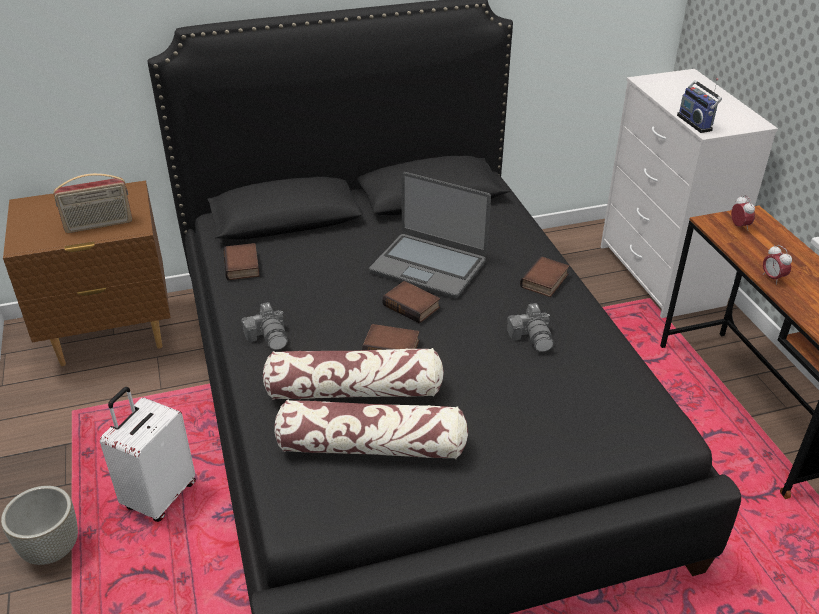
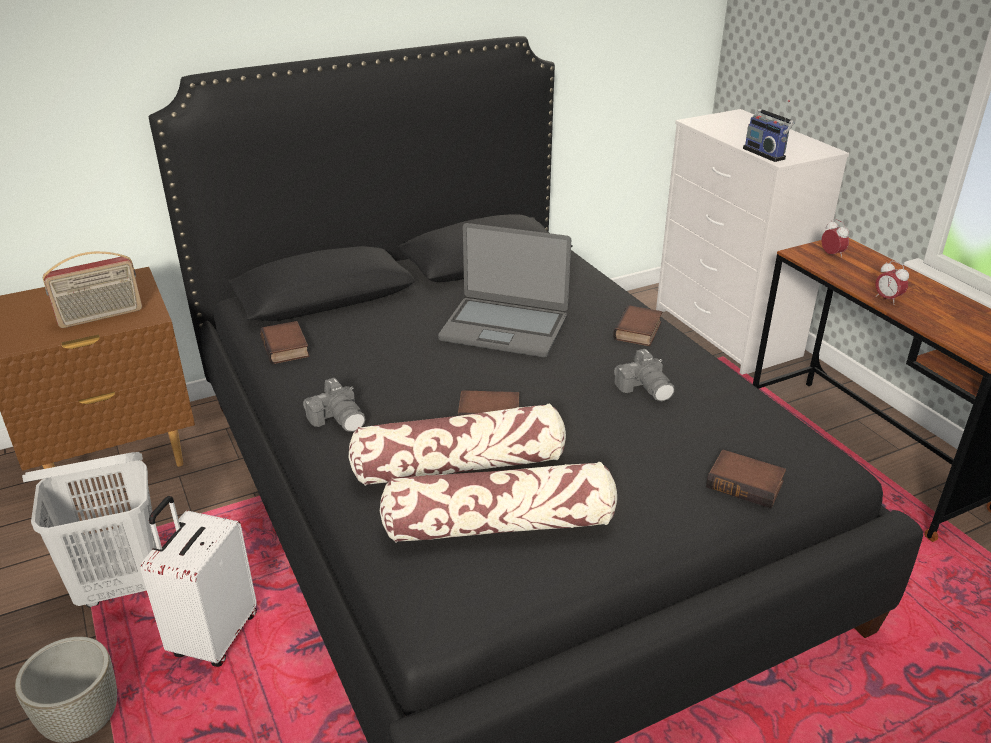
camera: 10 degrees left, 5 degrees down
book [382,281,440,324] -> book moved to [706,450,786,508]
none -> white laundry basket [22,452,157,608]

